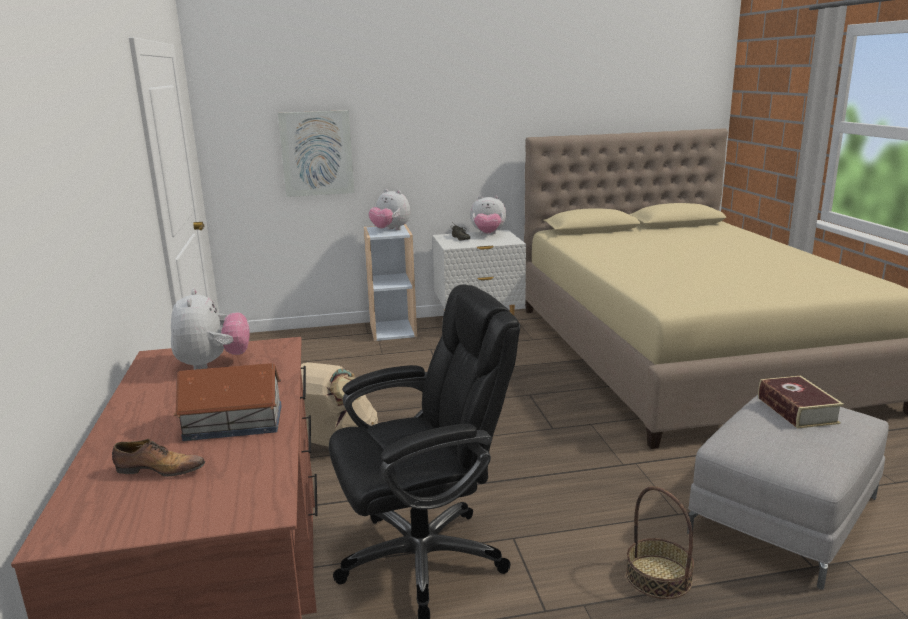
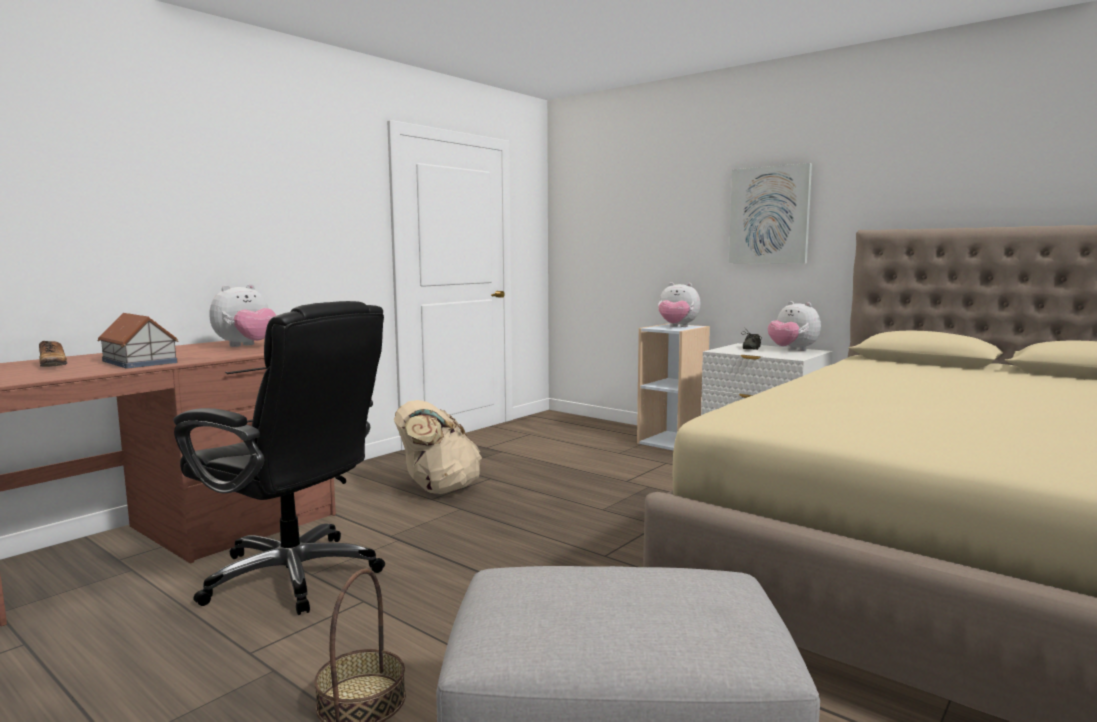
camera: 50 degrees right, 10 degrees down
picture [278,110,355,197] -> picture moved to [729,163,812,264]
plush toy [369,189,410,230] -> plush toy turned 60 degrees counterclockwise [658,282,701,327]
book [758,376,844,429] -> none

